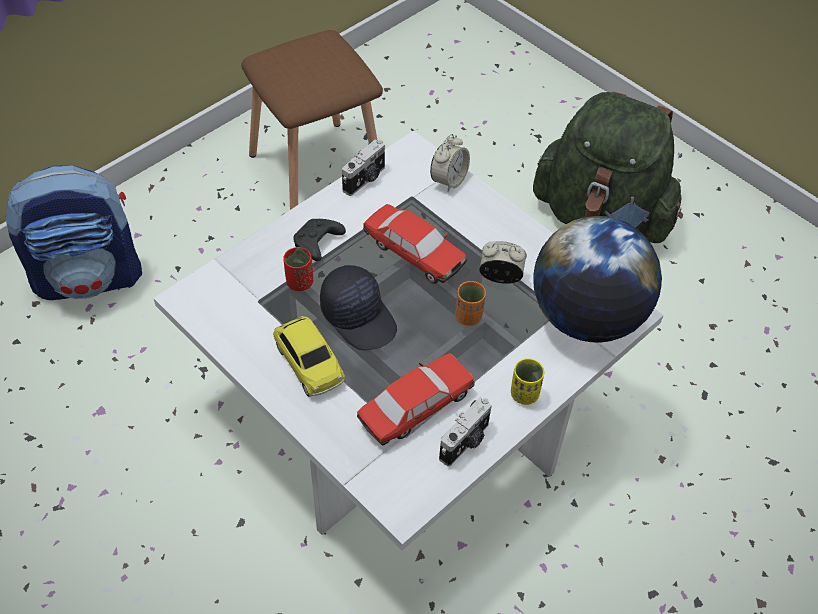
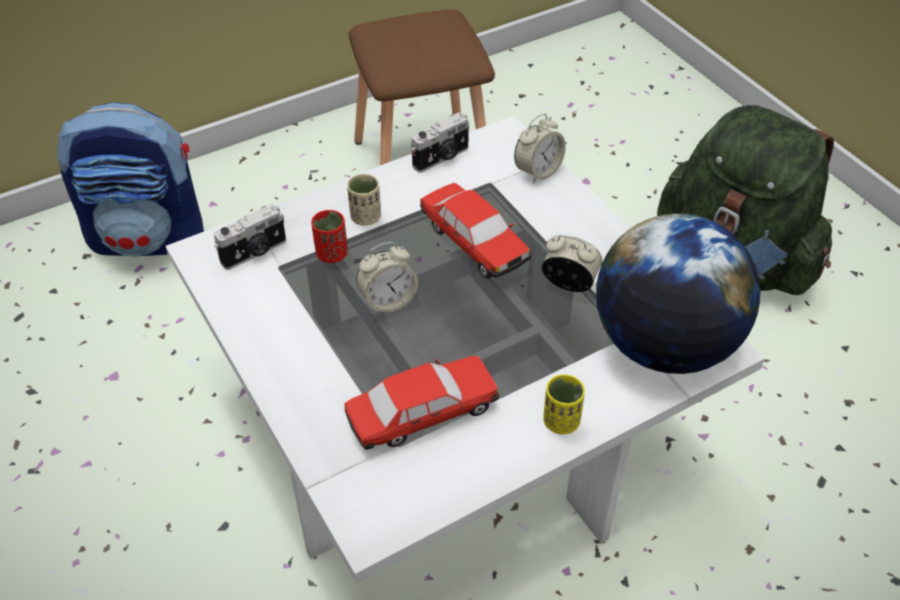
camera: 15 degrees right, 5 degrees down
toy car [273,316,345,397] -> none
black game controller [293,219,346,261] -> beige cup [347,174,381,226]
black cap [320,265,397,350] -> alarm clock [356,242,418,314]
camera [439,397,492,466] -> camera moved to [214,204,286,270]
orange cup [455,281,486,326] -> none

